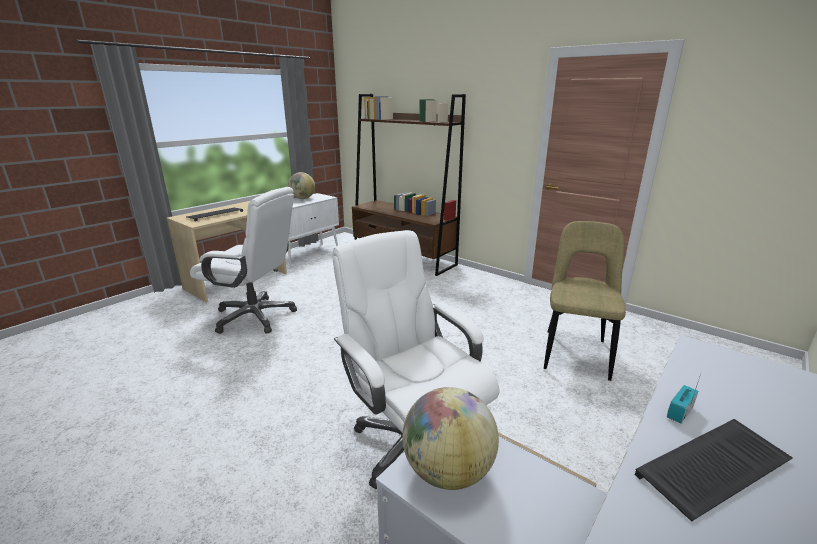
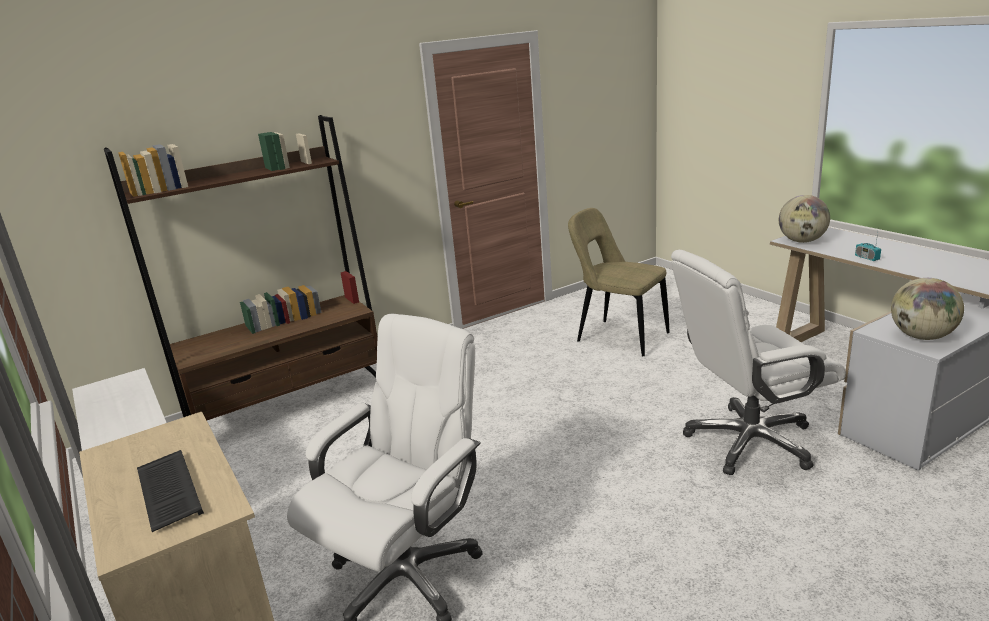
camera: 70 degrees left, 0 degrees up
globe [288,172,315,199] -> globe moved to [779,195,830,243]
keyboard [635,419,793,522] -> none

